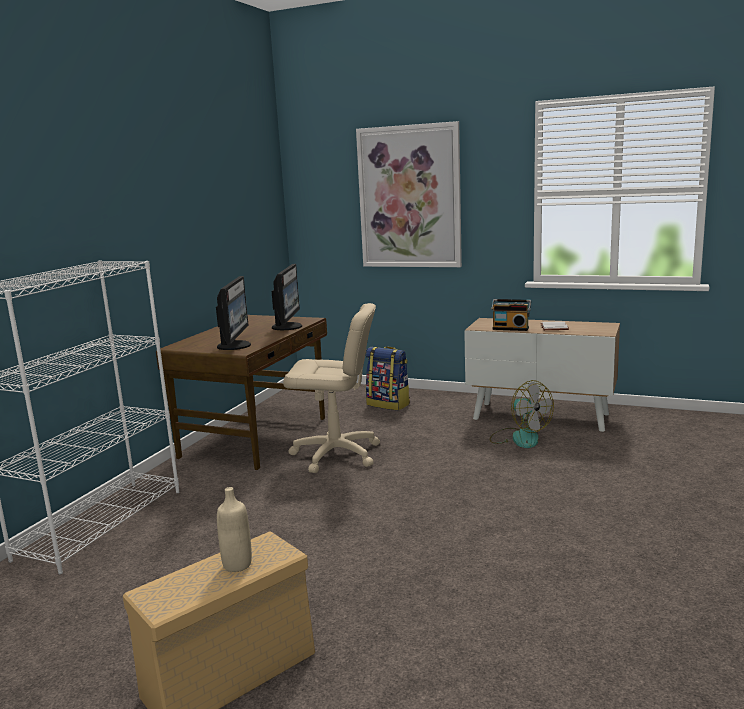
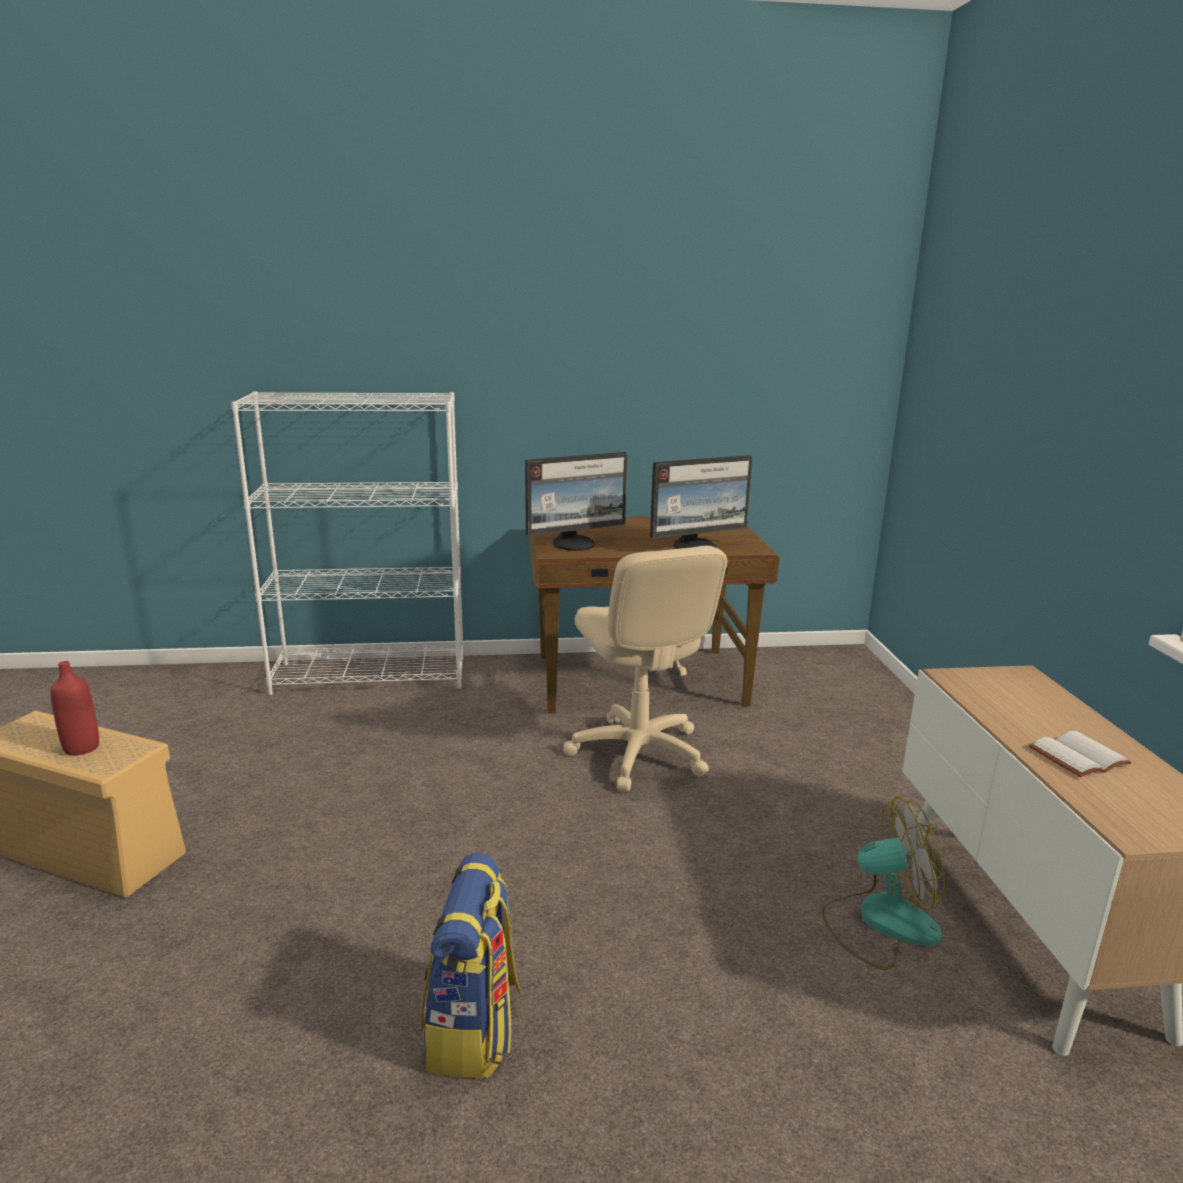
camera: 60 degrees right, 5 degrees up
beige bottle [217,487,252,572] -> red bottle [50,661,99,756]
picture [356,121,462,267] -> none
backpack [366,346,410,410] -> backpack moved to [421,853,522,1079]
fan [490,380,554,448] -> fan turned 120 degrees counterclockwise [821,796,945,970]
radio [491,299,531,331] -> none

